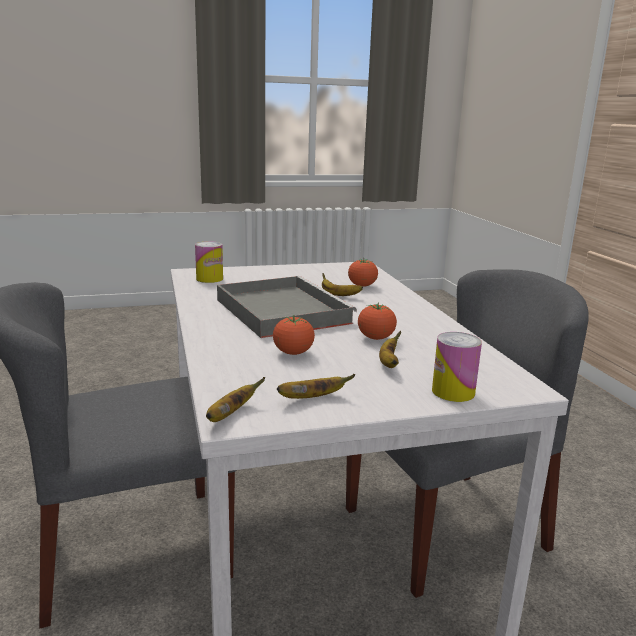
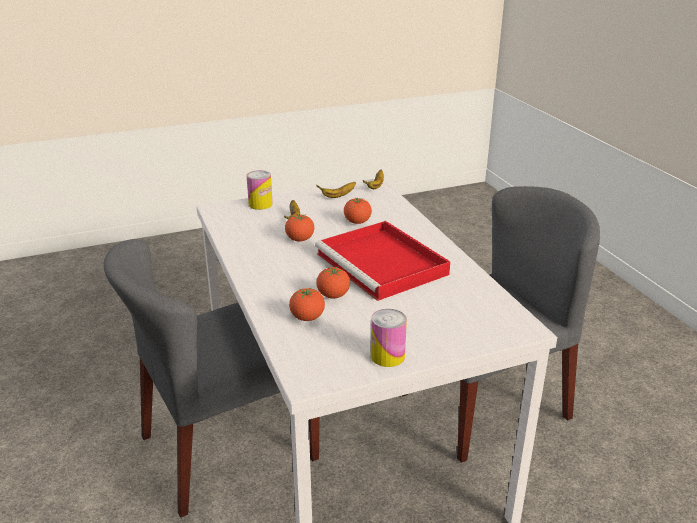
camera: 175 degrees right, 10 degrees up
can [195,241,223,283] -> can moved to [371,309,407,367]
grey tray [217,276,357,338] -> red tray [315,221,450,301]
banana [322,273,363,296] -> tomato [316,266,350,299]

